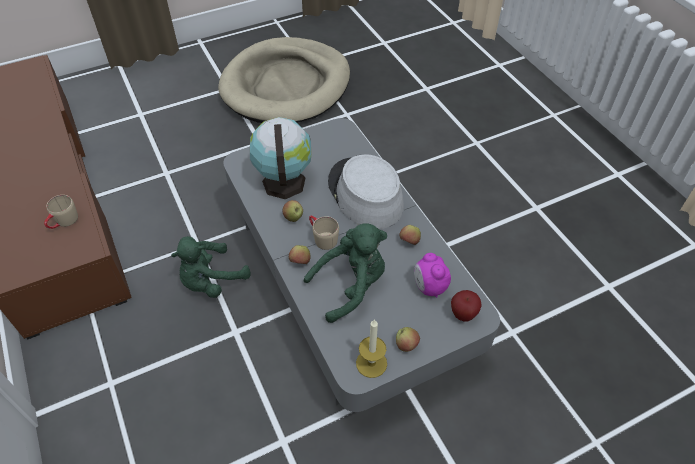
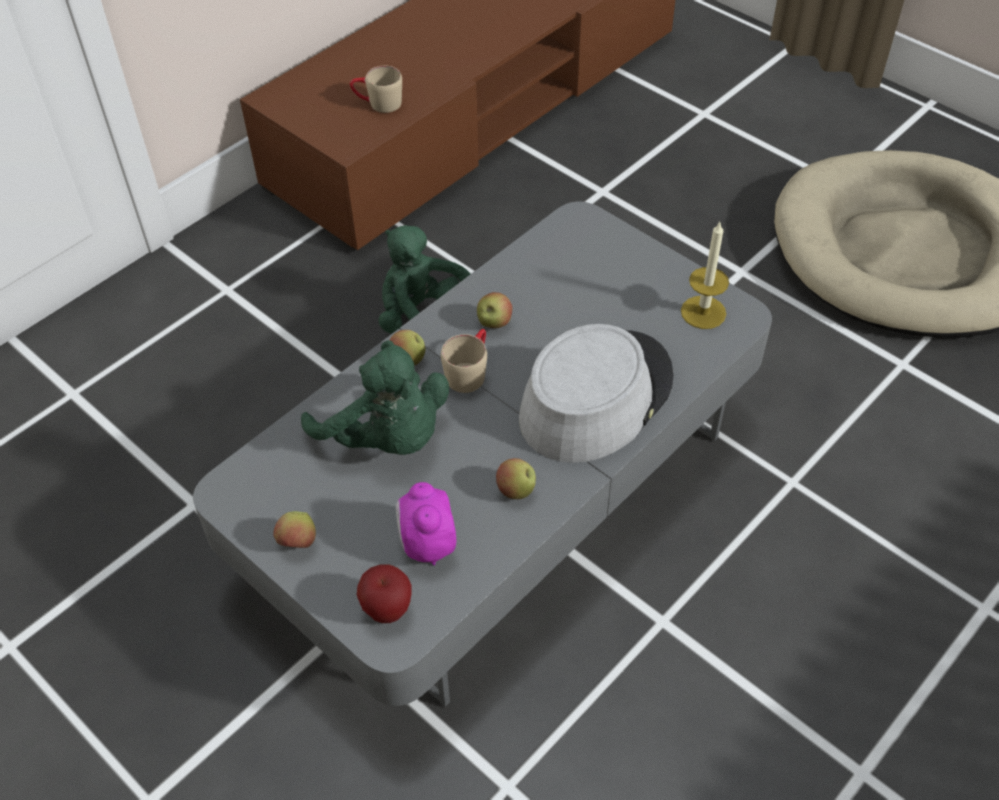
camera: 70 degrees right, 0 degrees up
globe [250,117,311,199] -> none
candle [356,319,387,378] -> candle moved to [681,222,729,329]
alarm clock [414,253,451,298] -> alarm clock turned 60 degrees counterclockwise [396,482,456,566]

